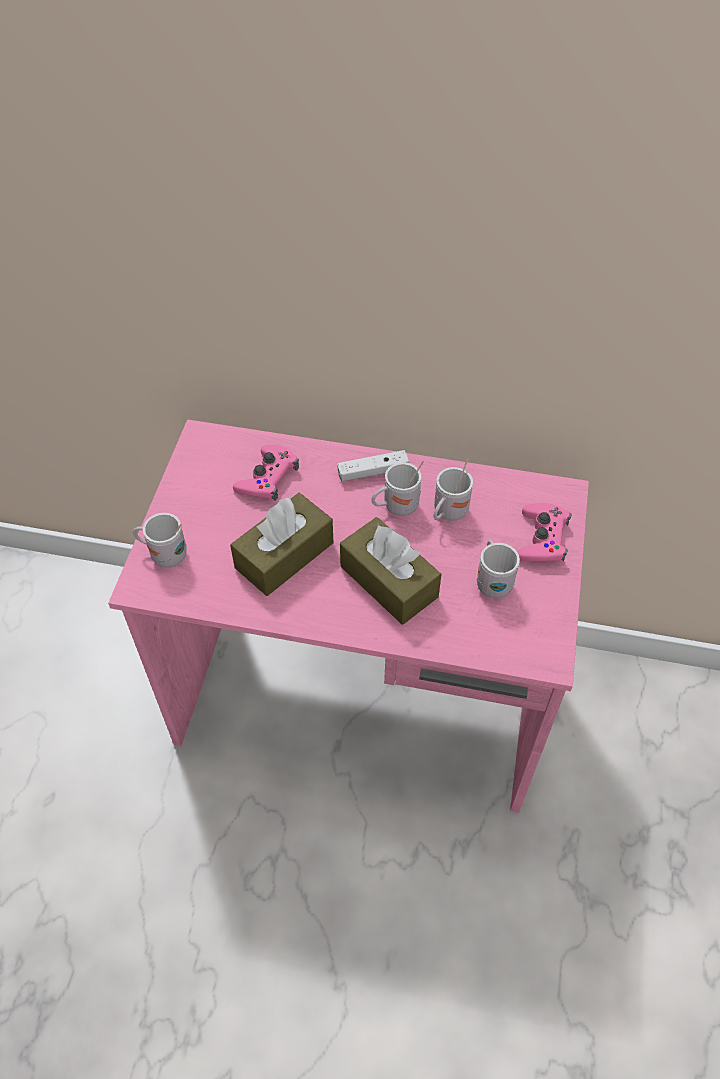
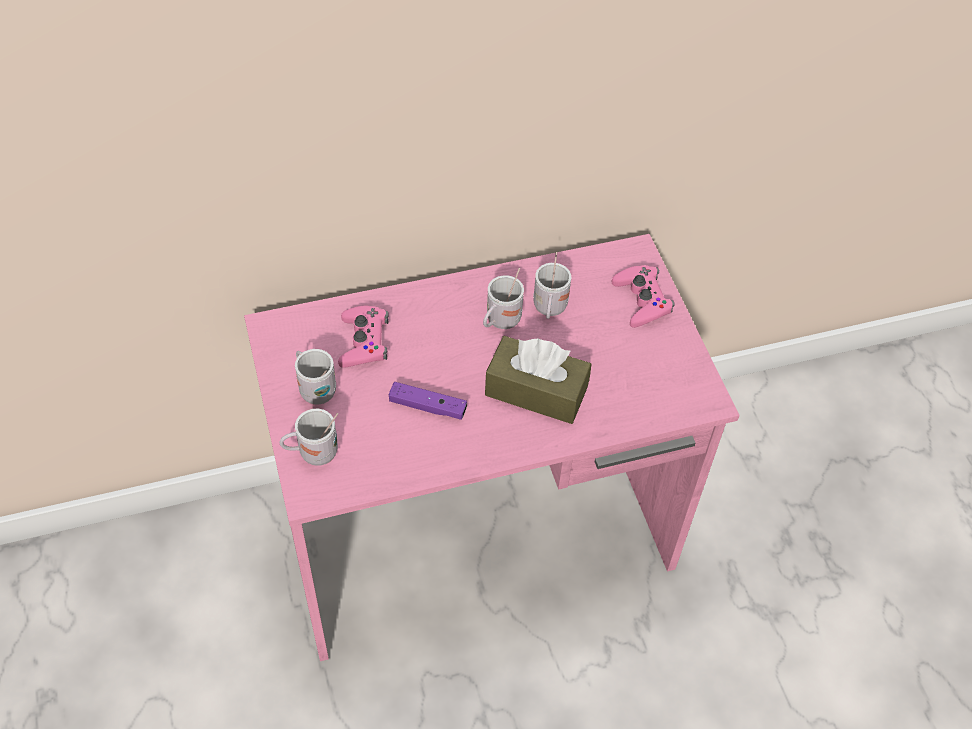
camera: 30 degrees left, 0 degrees up
brown tissue box [230,493,333,596] -> purple game controller [389,382,467,420]
white game controller [337,450,409,482] -> none
white mug [477,540,520,599] -> white mug moved to [295,349,336,405]

